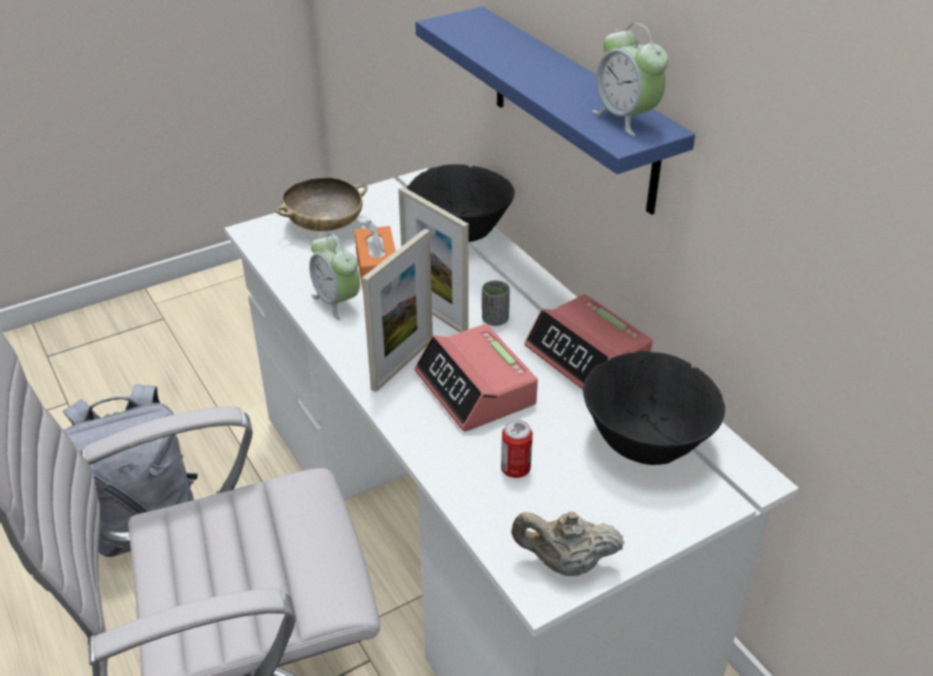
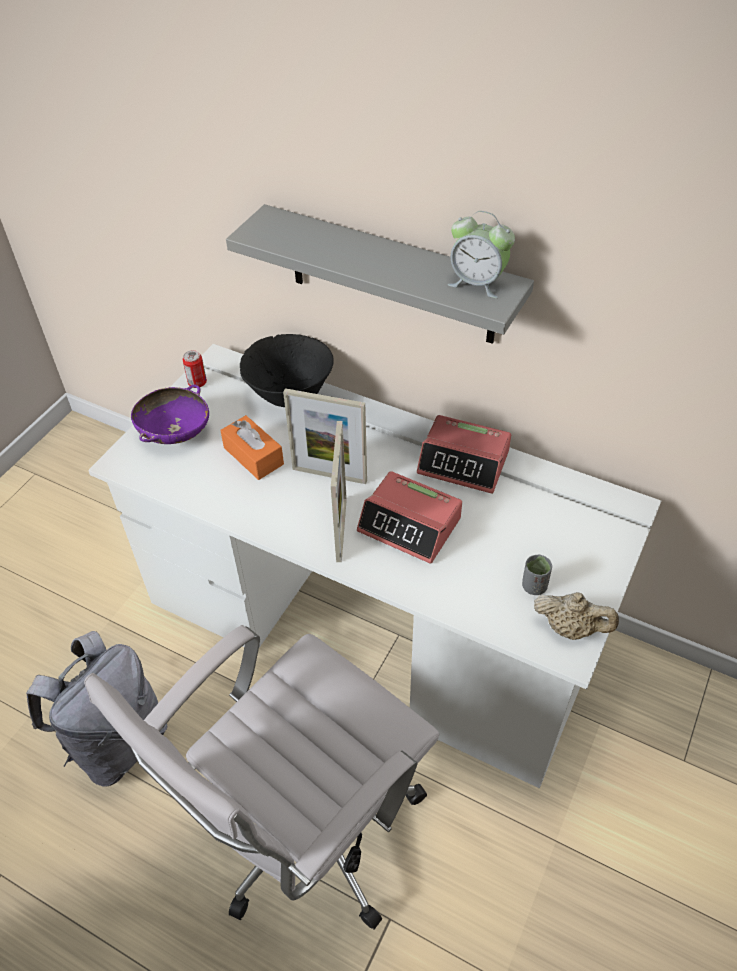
camera: 30 degrees left, 10 degrees up
beige bowl [275,177,368,231] -> purple bowl [131,385,209,444]
alarm clock [309,233,360,320] -> none
blue shelf [415,7,695,215] -> grey shelf [226,204,534,344]
grey cup [482,280,510,326] -> grey cup moved to [522,555,552,595]
can [501,420,533,478] -> can moved to [182,350,207,388]
beige teapot [511,512,625,576] -> beige teapot turned 135 degrees counterclockwise [534,592,619,640]
black bowl [583,351,725,465] -> none

